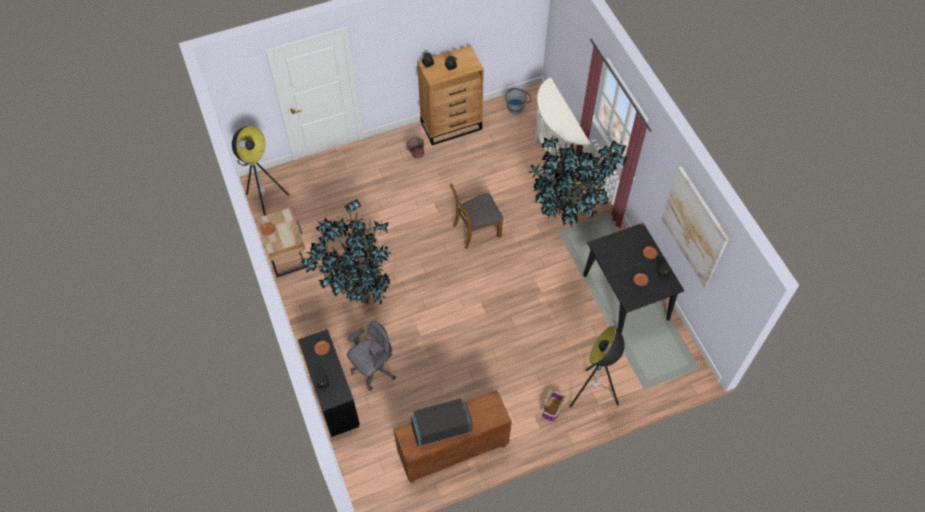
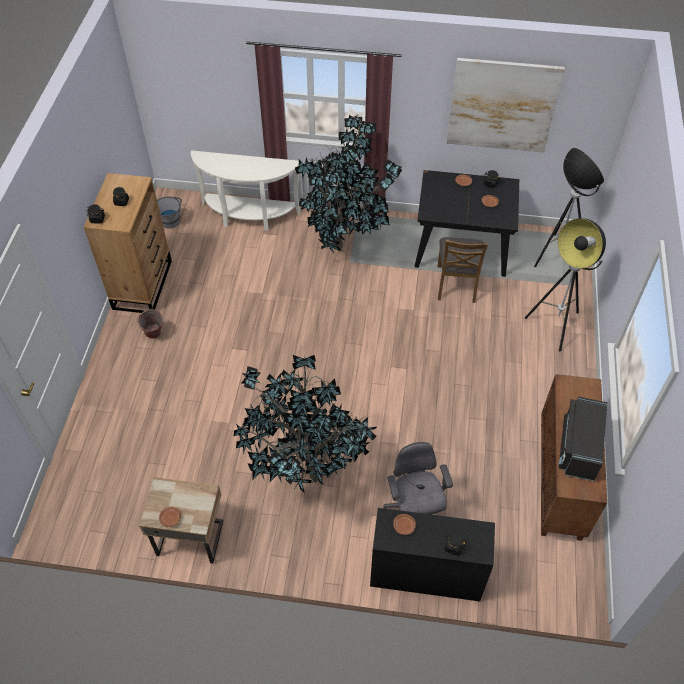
camera: 60 degrees left, 5 degrees down
floor lamp [232,126,289,216] -> floor lamp moved to [534,148,604,267]
brown chair [450,183,503,249] -> brown chair moved to [438,237,488,303]
basket [542,388,566,421] -> none

